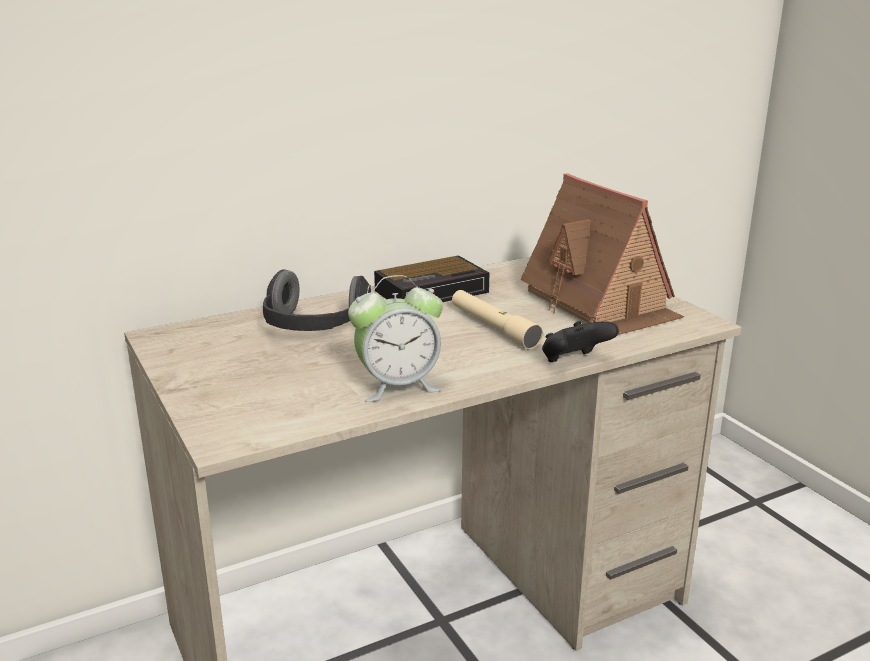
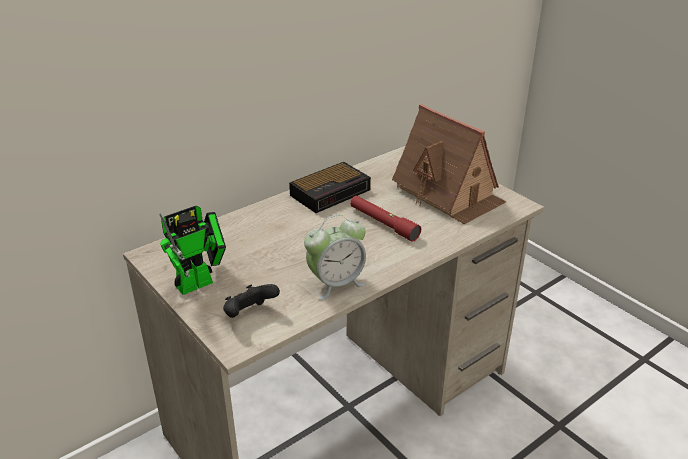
camera: 10 degrees left, 10 degrees up
headphones [263,270,372,331] -> none
beige flashlight [452,290,543,349] -> red flashlight [350,196,421,242]
black game controller [542,321,619,362] -> black game controller moved to [223,284,280,318]
none -> toy robot [160,206,226,295]

